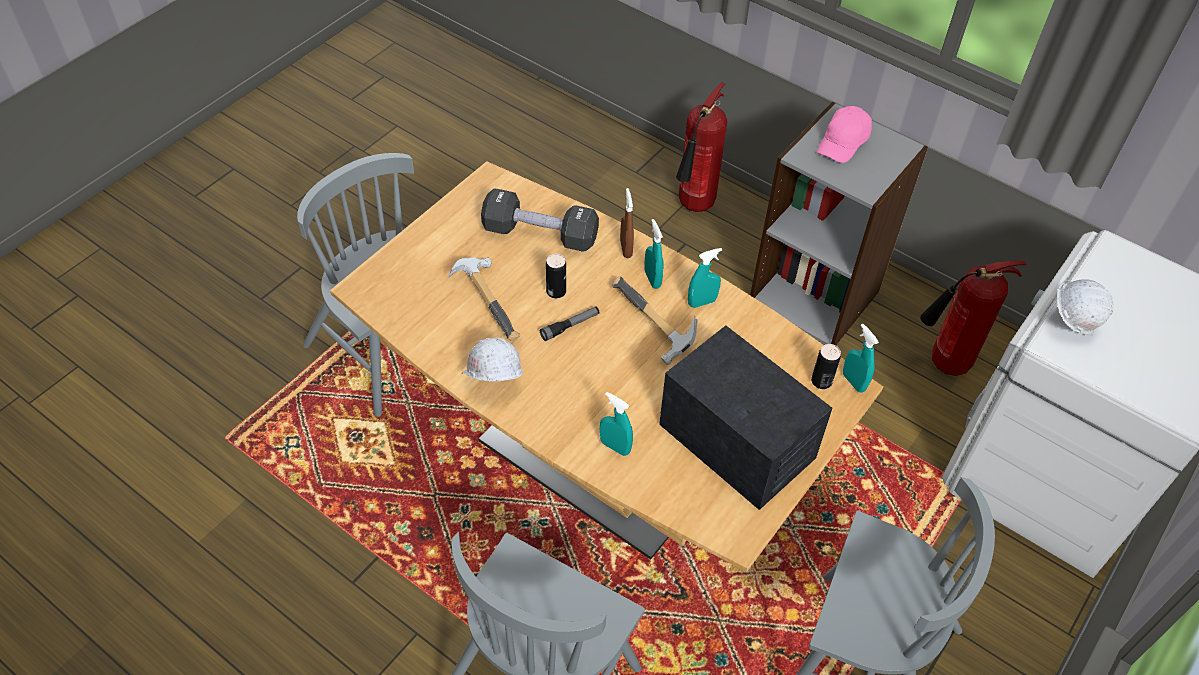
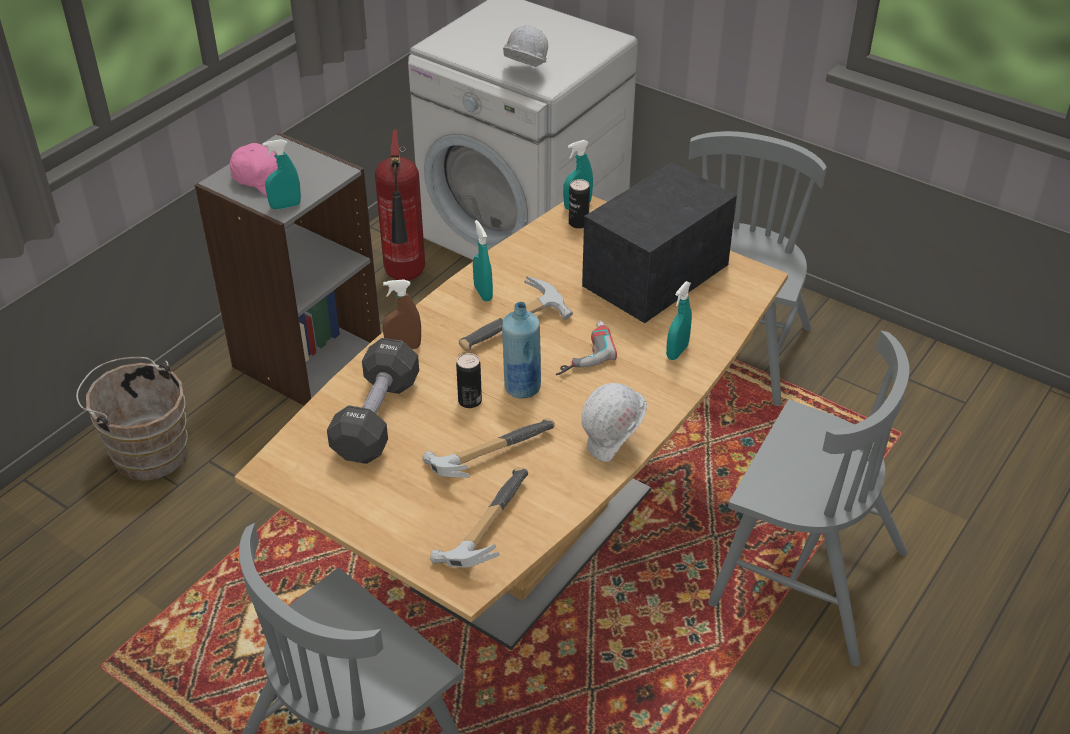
camera: 90 degrees left, 10 degrees down
flashlight [540,306,600,341] -> blue bottle [502,302,541,399]
turquoise spray bottle [644,219,664,289] -> turquoise spray bottle moved to [263,139,301,210]
fire extinguisher [676,82,727,212] -> brown bucket [76,357,188,481]
none -> hammer [430,467,528,567]
none -> power drill [556,321,617,375]

